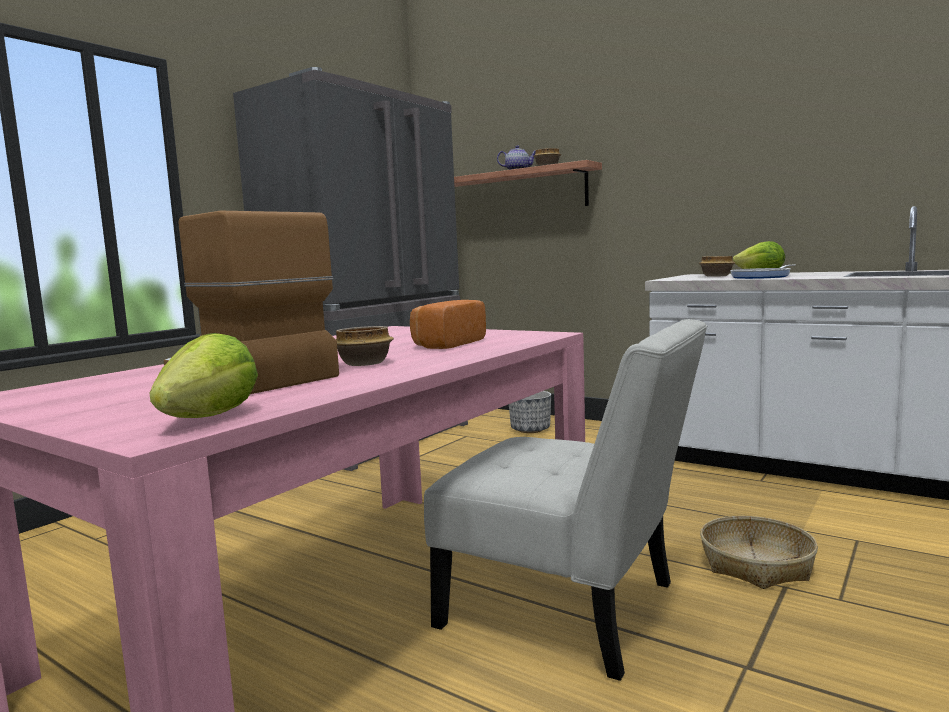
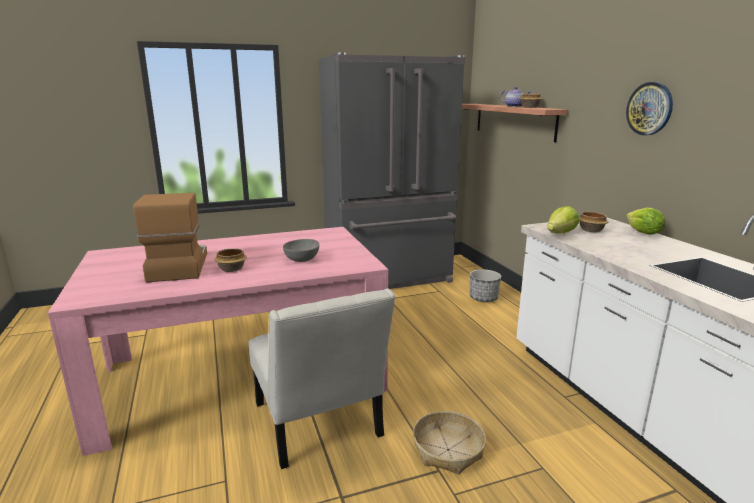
camera: 35 degrees right, 10 degrees up
lettuce [150,333,258,418] -> lettuce moved to [547,206,579,233]
bread [410,300,486,349] -> grey bowl [283,239,319,262]
frying pan [730,265,796,279] -> none
none -> wall clock [626,82,673,136]

